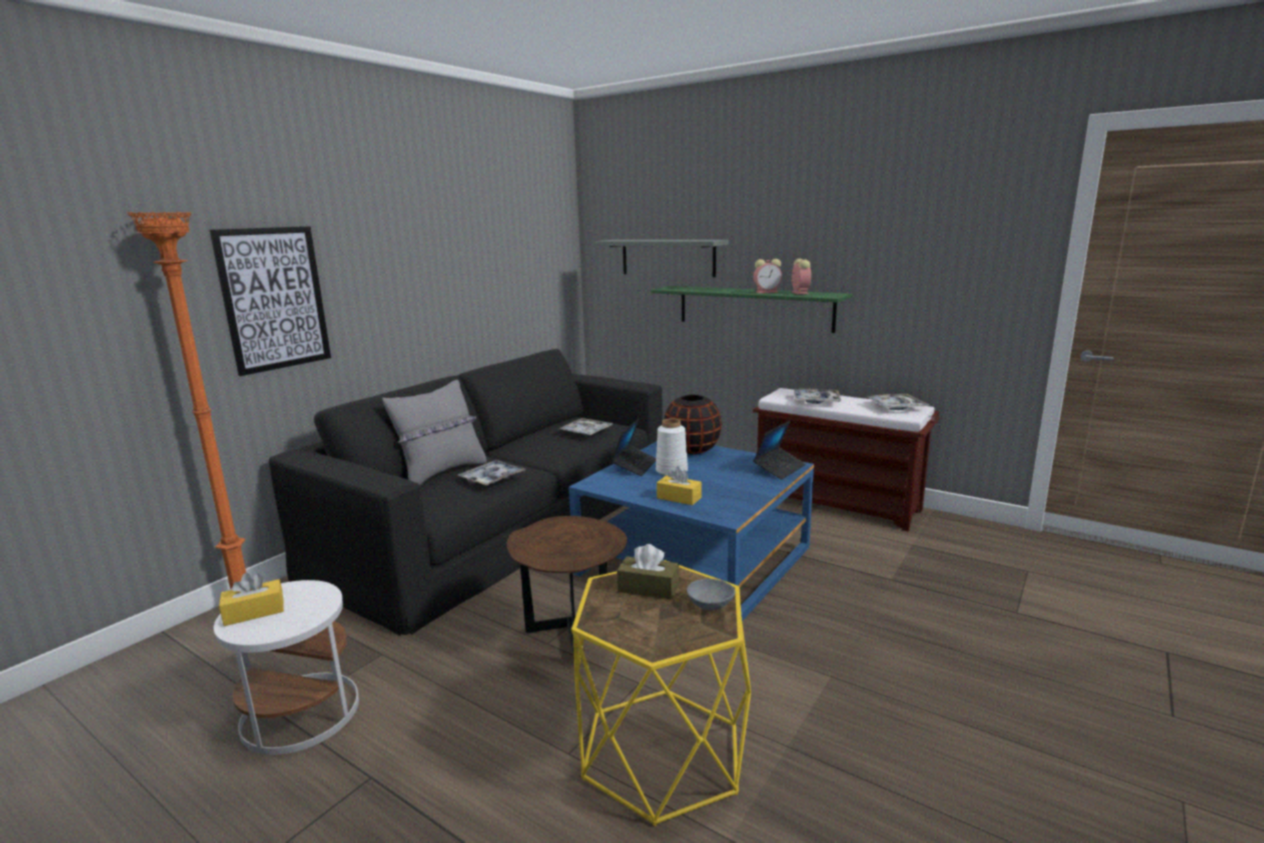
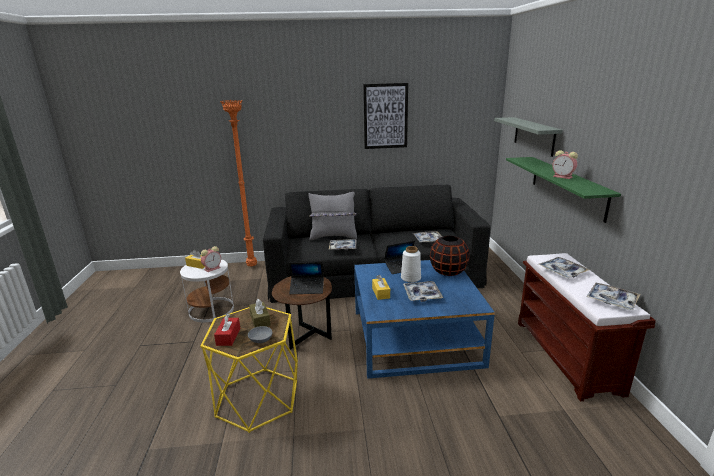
camera: 50 degrees right, 5 degrees up
picture [210,226,331,376] -> picture moved to [363,83,408,149]
laptop [753,421,806,480] -> laptop moved to [289,262,324,294]
alarm clock [792,259,811,295] -> alarm clock moved to [201,246,221,272]
none -> red tissue box [214,314,240,346]
none -> tray [403,281,443,302]

